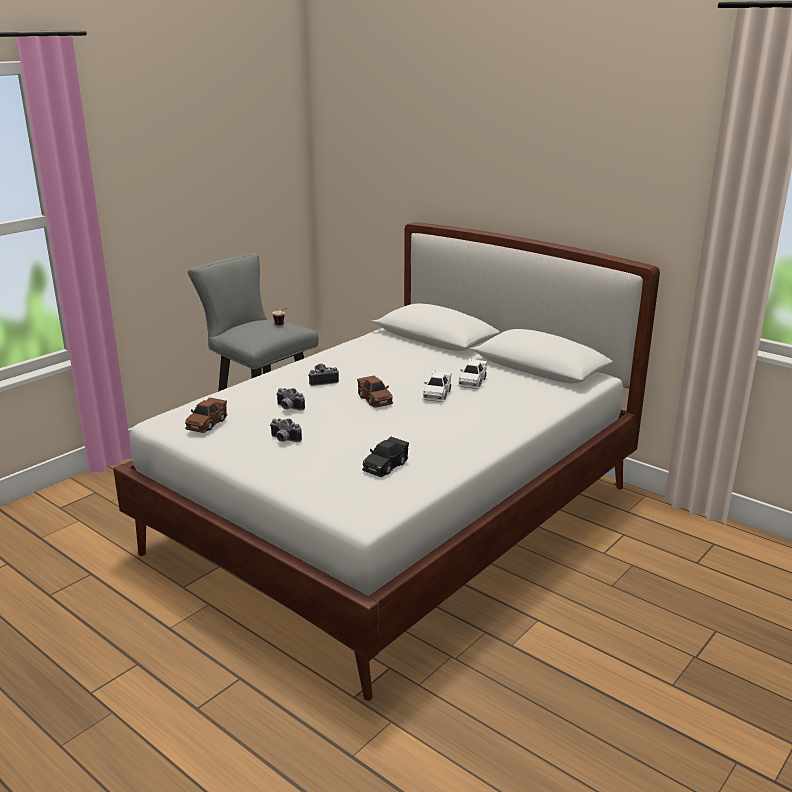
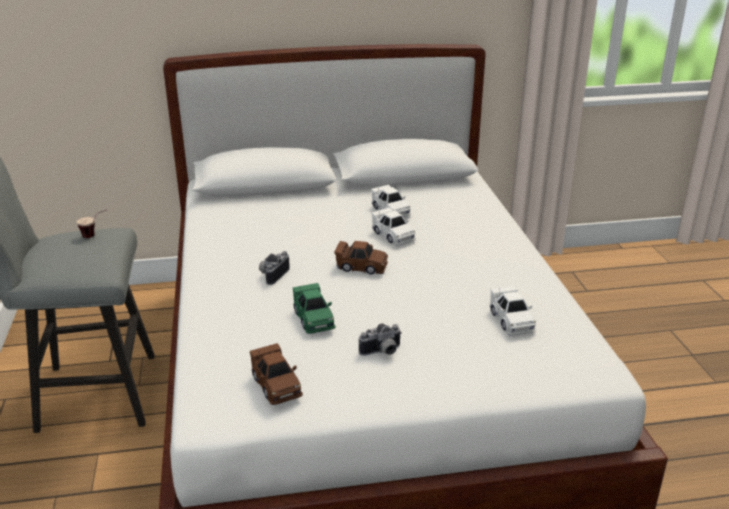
camera: 50 degrees left, 5 degrees up
camera [276,388,305,411] -> green toy car [293,283,336,334]
black toy car [362,437,409,477] -> white toy car [490,285,536,336]

